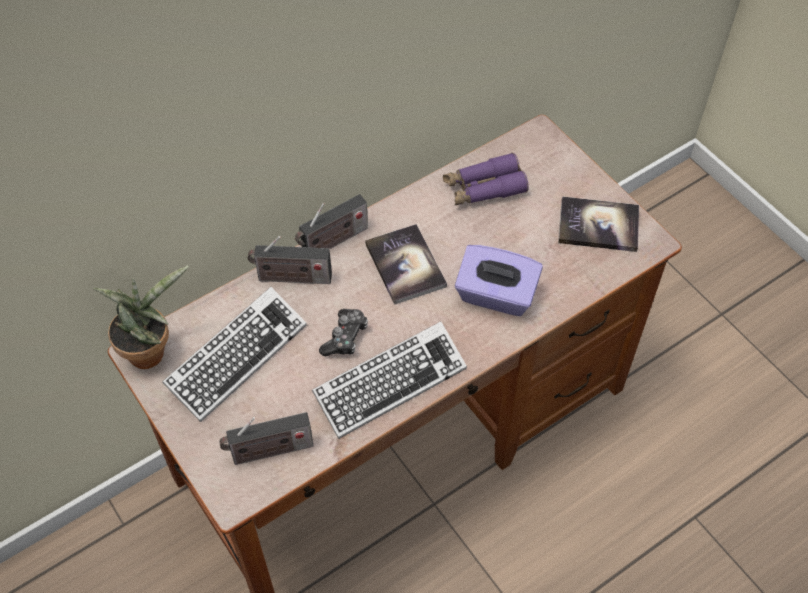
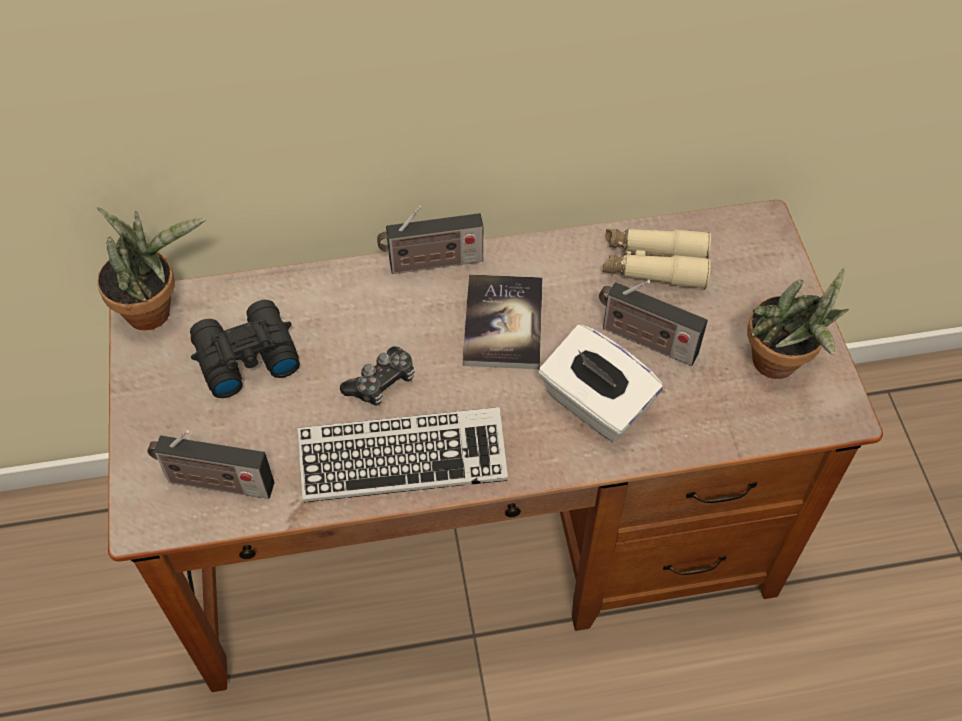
camera: 25 degrees right, 0 degrees up
keyboard [162,287,307,422] -> black binoculars [190,300,300,398]
radio [248,236,332,284] -> radio moved to [599,280,708,366]
purple binoculars [443,153,529,206] -> beige binoculars [603,229,711,289]
purple tissue box [455,245,543,316] -> white tissue box [538,324,663,442]
book [558,197,639,252] -> potted plant [747,268,849,379]

